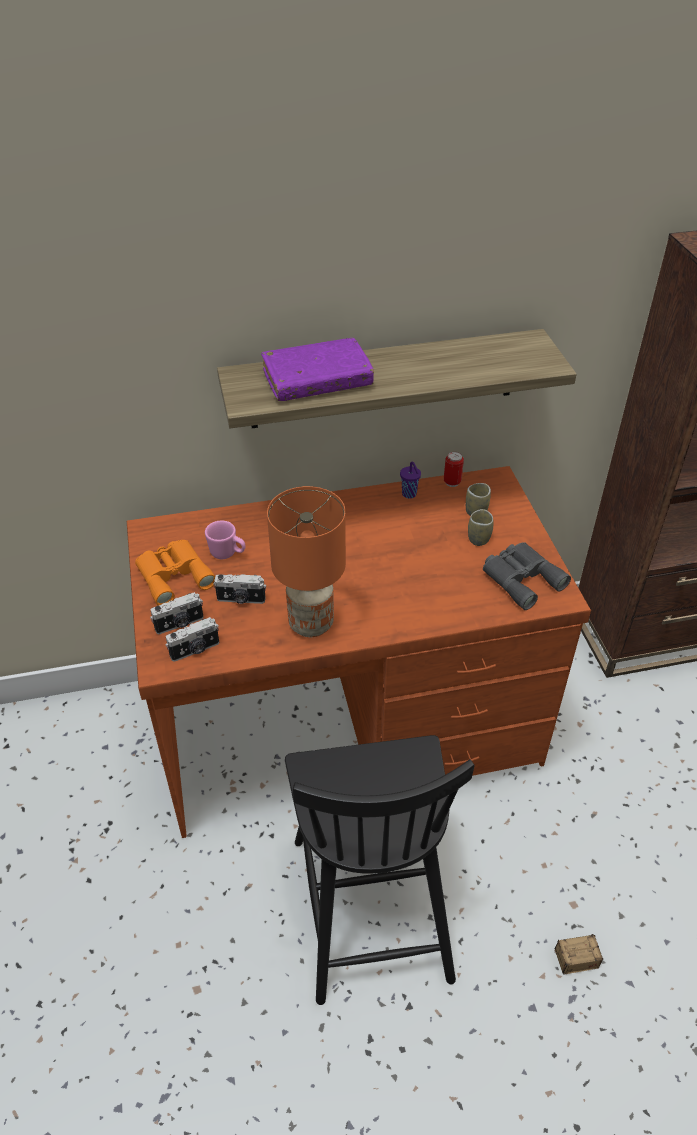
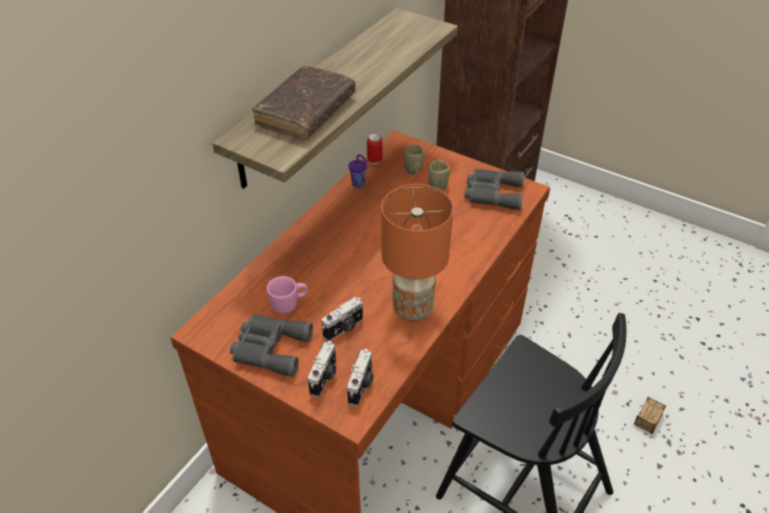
camera: 45 degrees left, 0 degrees up
orange binoculars [135,540,215,606] -> grey binoculars [230,314,313,377]
purple book [261,338,374,401] -> brown book [252,66,355,139]

